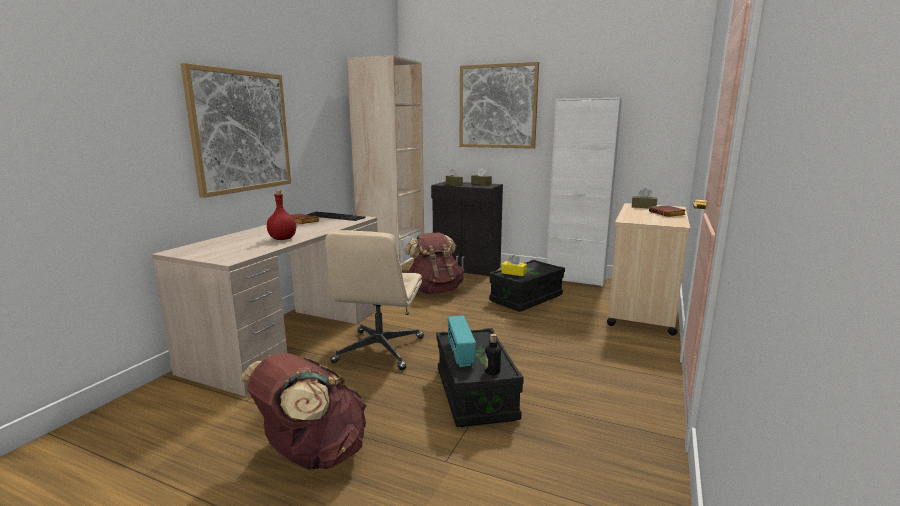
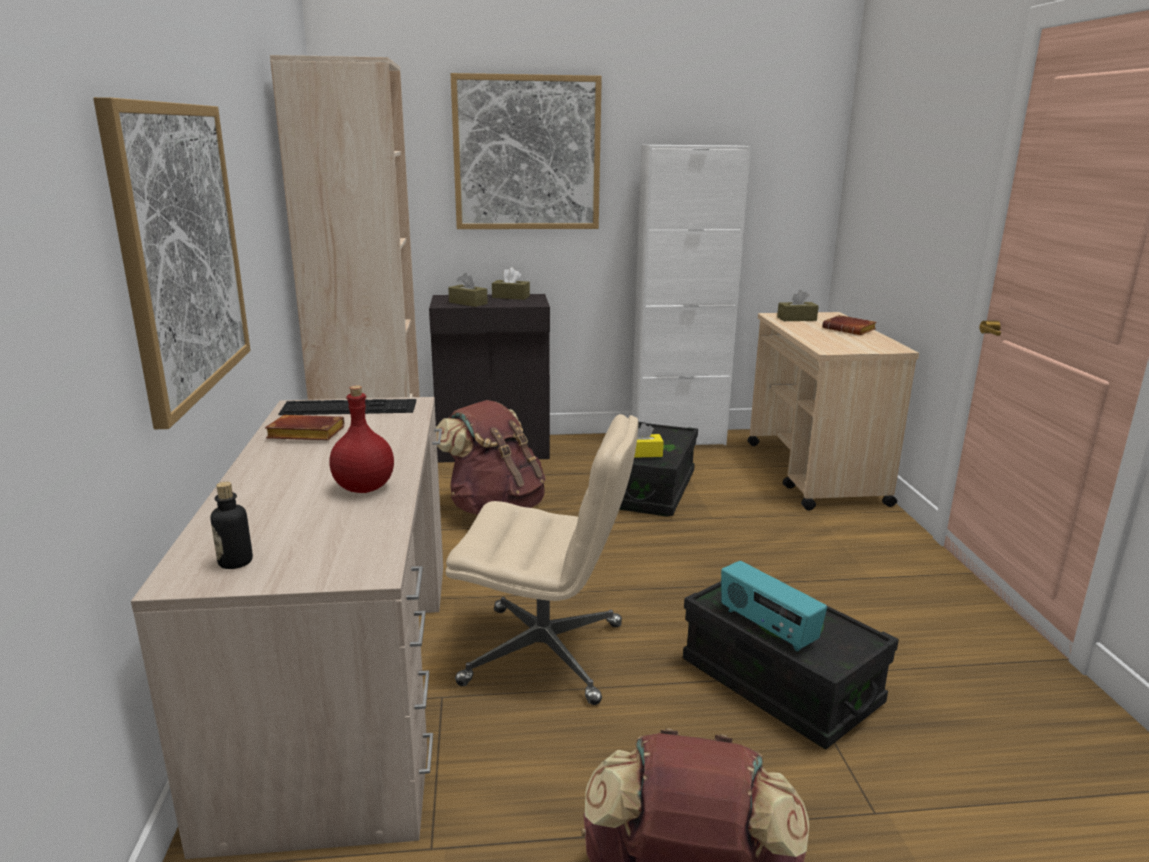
camera: 30 degrees left, 5 degrees up
beige office chair [325,230,424,370] -> beige office chair turned 60 degrees counterclockwise [445,414,638,705]
bottle [485,334,501,375] -> bottle moved to [210,482,253,569]

